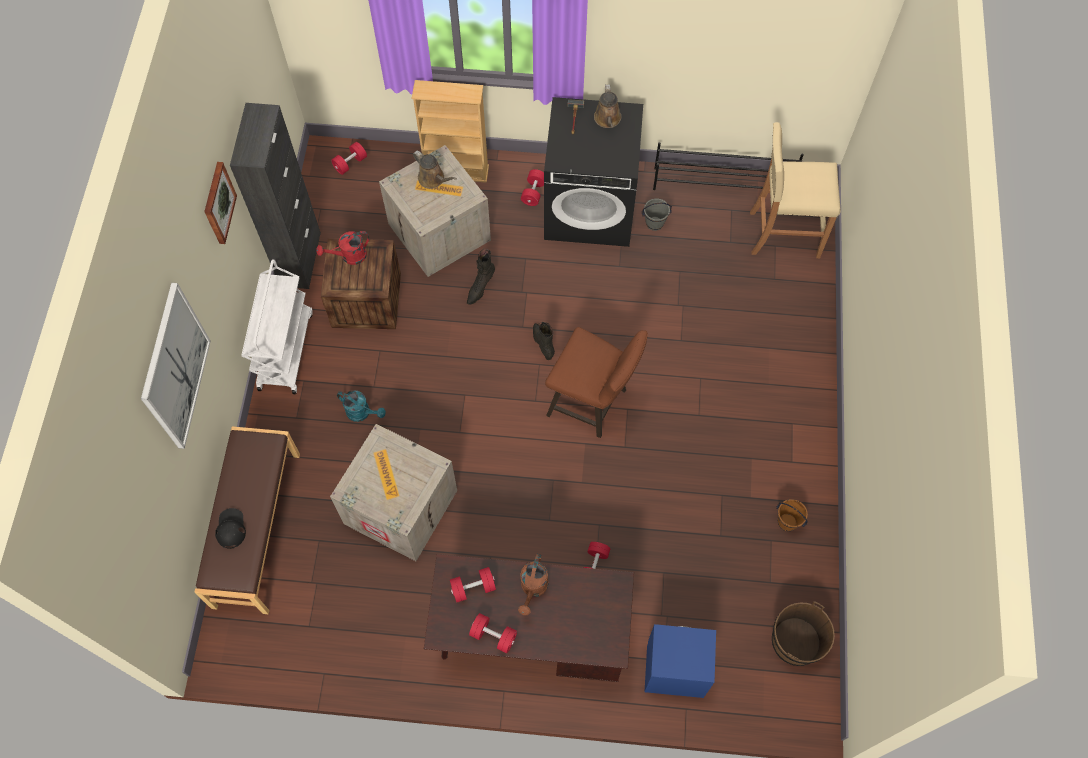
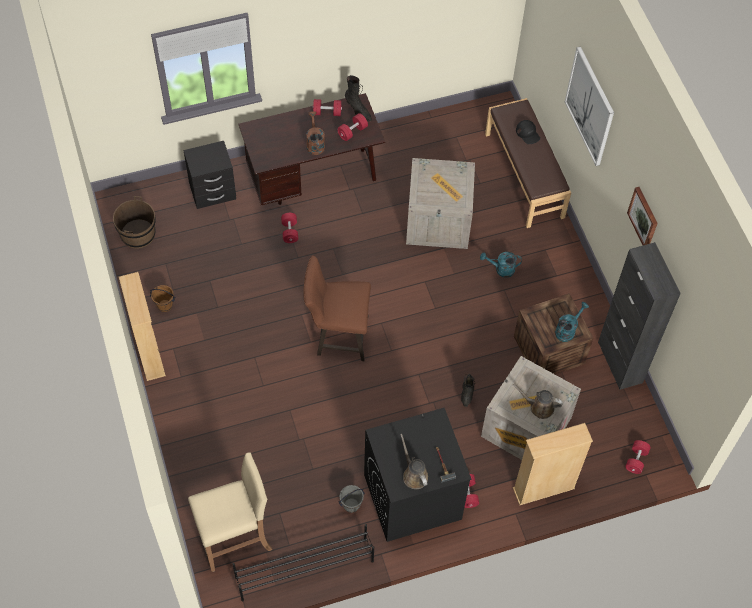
camera: 155 degrees right, 5 degrees down
white cart [242,260,313,394] -> none
red watering can [316,231,369,265] -> turquoise watering can [555,302,589,342]
black boot [533,322,555,360] -> black boot moved to [345,75,372,121]
blue nightstand [644,624,716,698] -> black nightstand [183,141,236,209]
none -> beige bookcase [119,272,166,381]

